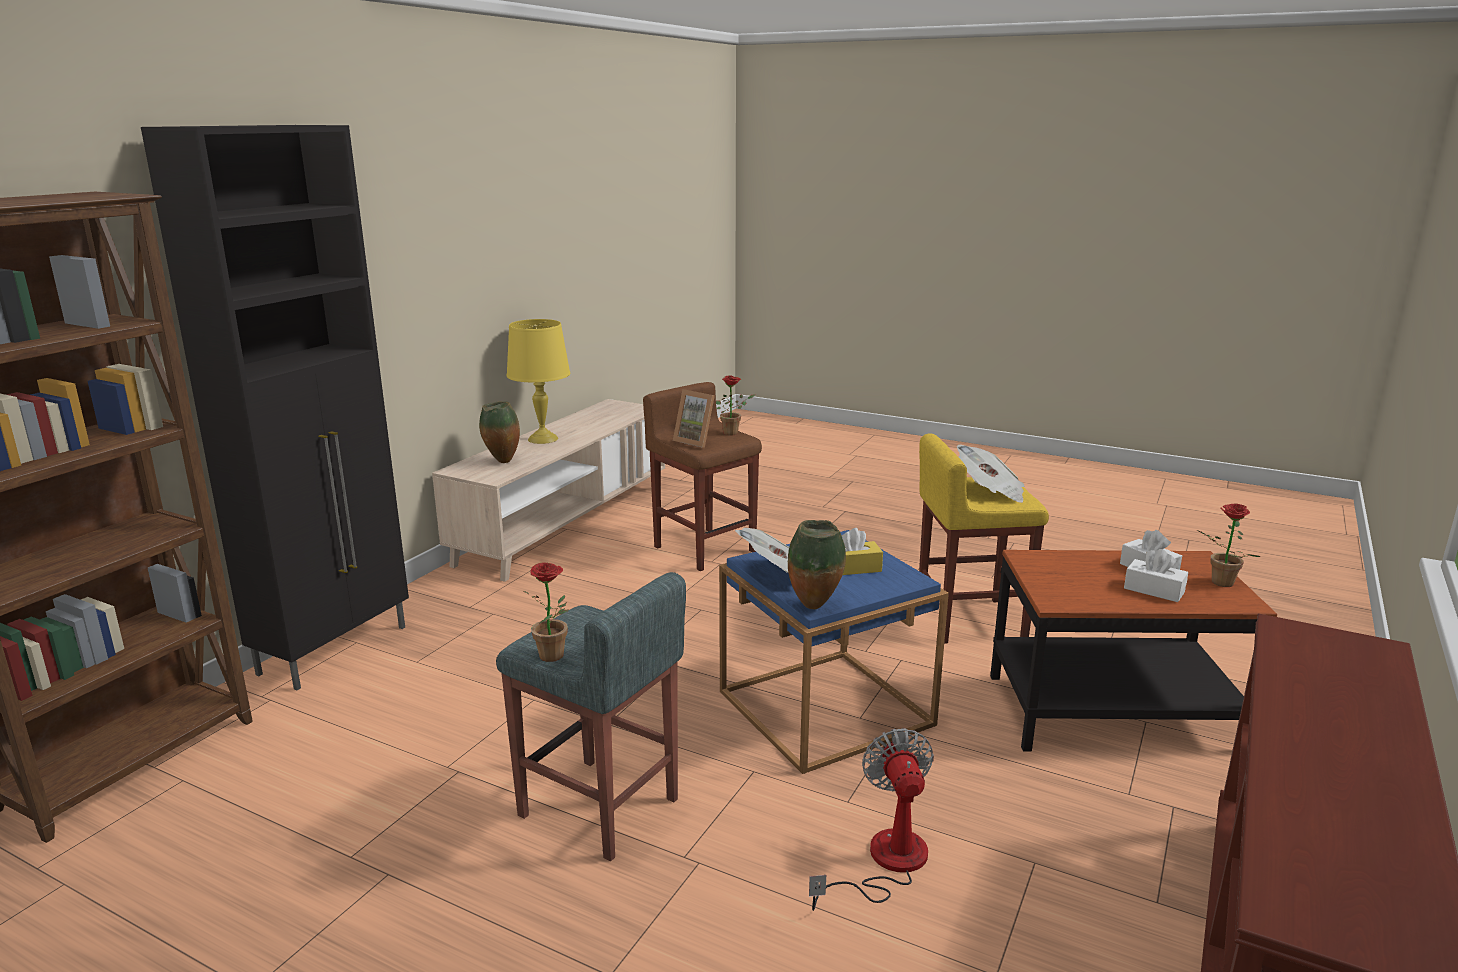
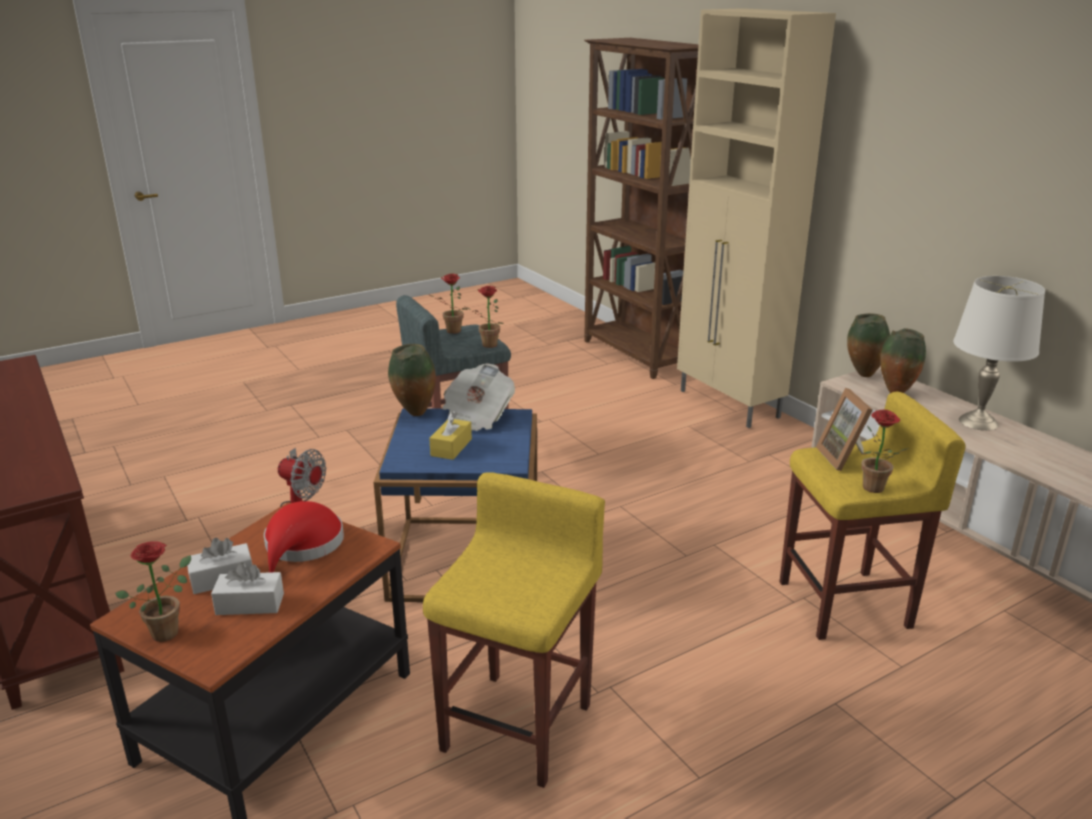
camera: 120 degrees right, 5 degrees up
black cabinet [141,125,409,690] -> beige cabinet [677,8,836,428]
yellow table lamp [506,319,570,444] -> white table lamp [953,276,1045,431]
brown stool [643,382,762,571] -> yellow stool [780,392,966,640]
picture frame [673,389,715,448] -> picture frame turned 75 degrees counterclockwise [816,388,873,471]
newspaper [957,444,1025,503] -> none
none -> red hat [264,501,344,572]
none -> potted plant [463,286,503,348]
none -> vase [847,313,890,377]

